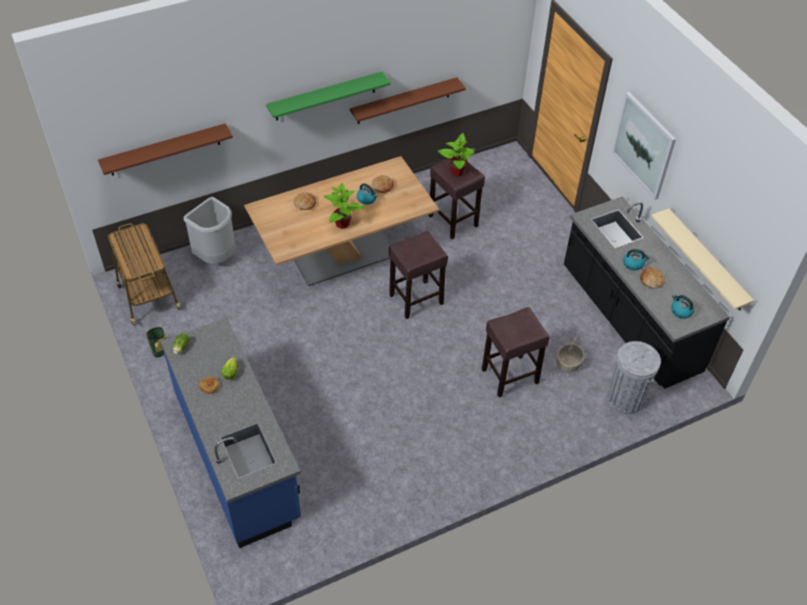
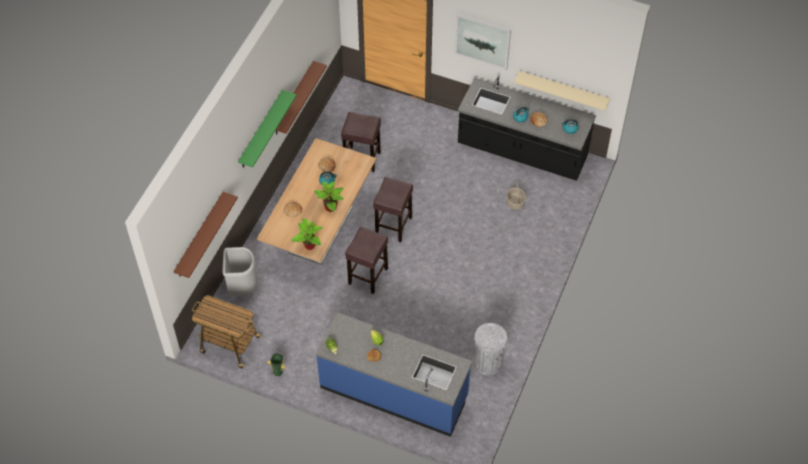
camera: 40 degrees left, 5 degrees up
potted plant [438,133,475,177] -> potted plant moved to [291,218,322,250]
brown stool [482,307,550,397] -> brown stool moved to [345,227,388,294]
grey trash can [607,341,661,414] -> grey trash can moved to [474,323,508,375]

